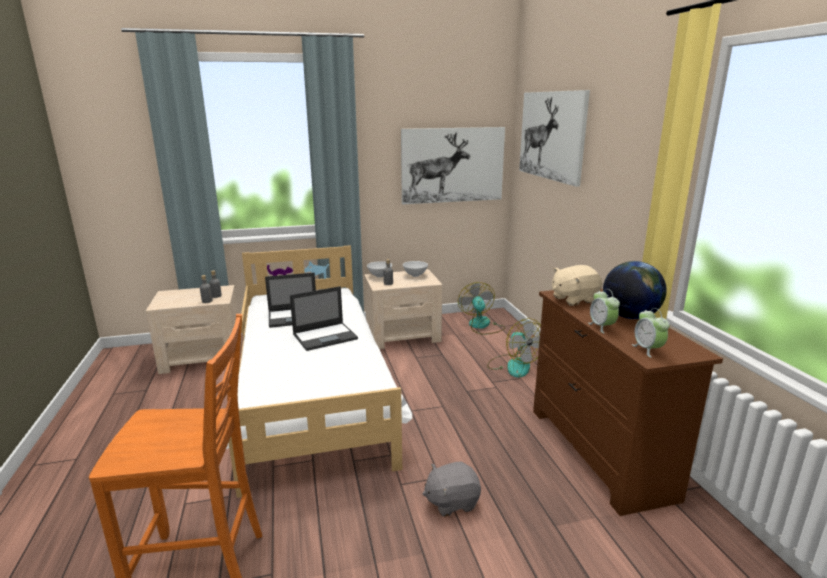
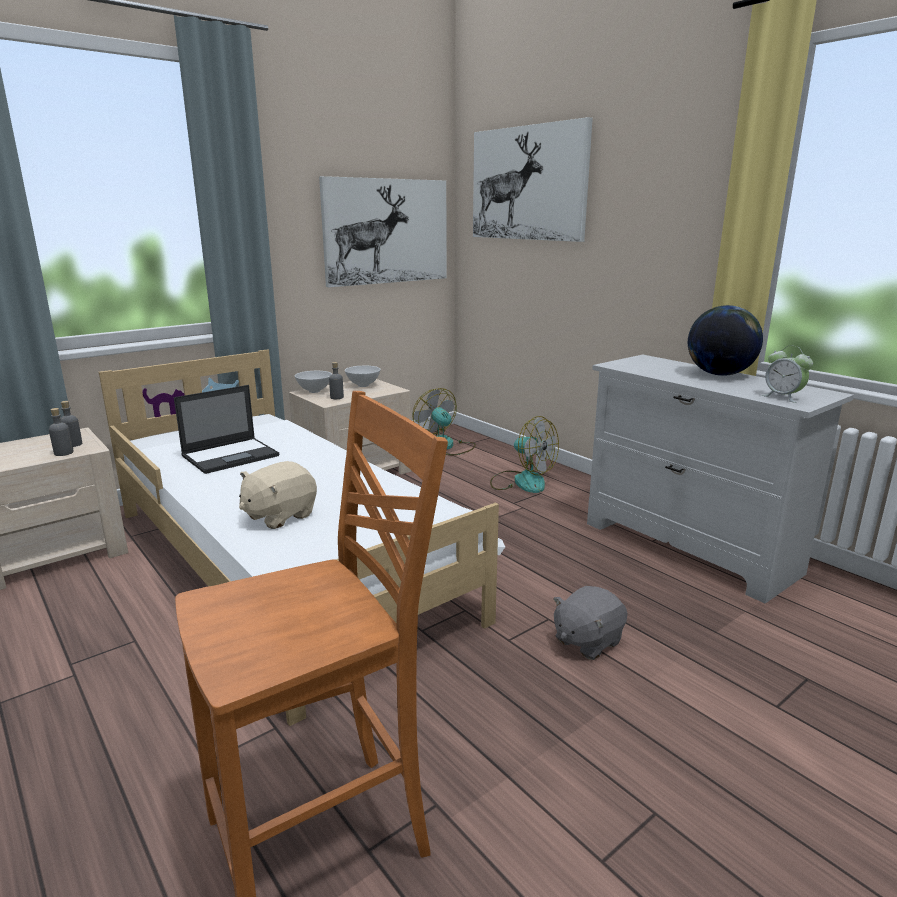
camera: 25 degrees left, 0 degrees up
laptop [290,286,358,351] -> none
brown dresser [533,289,723,516] -> white dresser [587,354,854,604]
beige plush toy [552,265,602,306] -> beige plush toy moved to [239,461,317,529]
alarm clock [588,289,620,333] -> none

